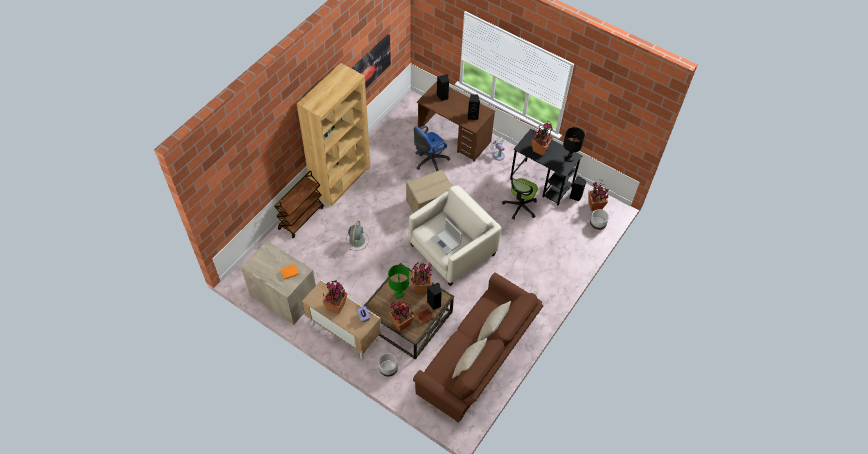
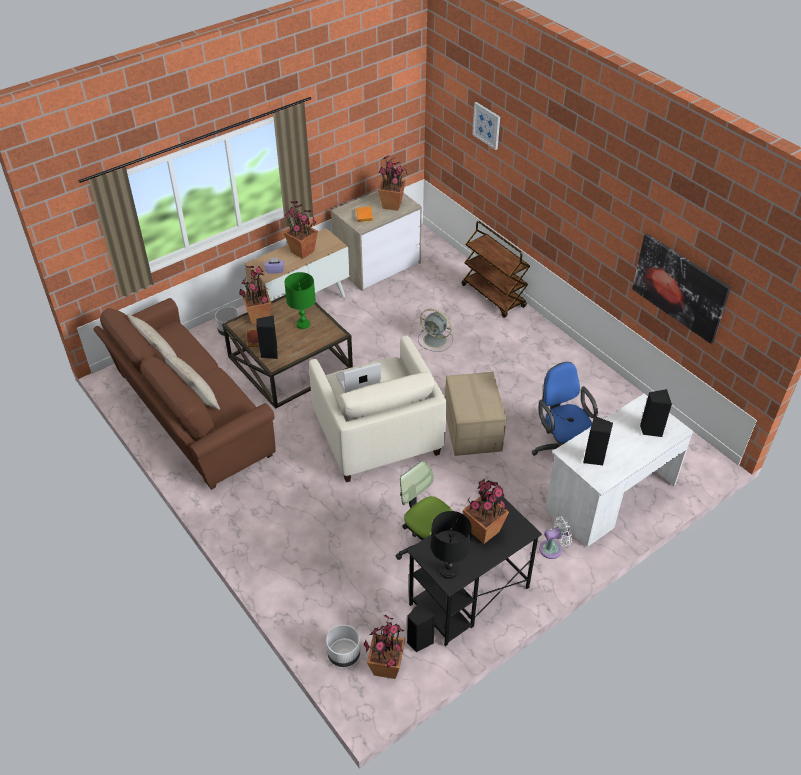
camera: 110 degrees right, 10 degrees down
brown bookcase [297,63,370,206] -> none
potted plant [411,262,432,293] -> potted plant moved to [378,155,408,211]
brown desk [417,81,495,162] -> white desk [545,394,694,547]
none -> picture [472,102,500,150]

